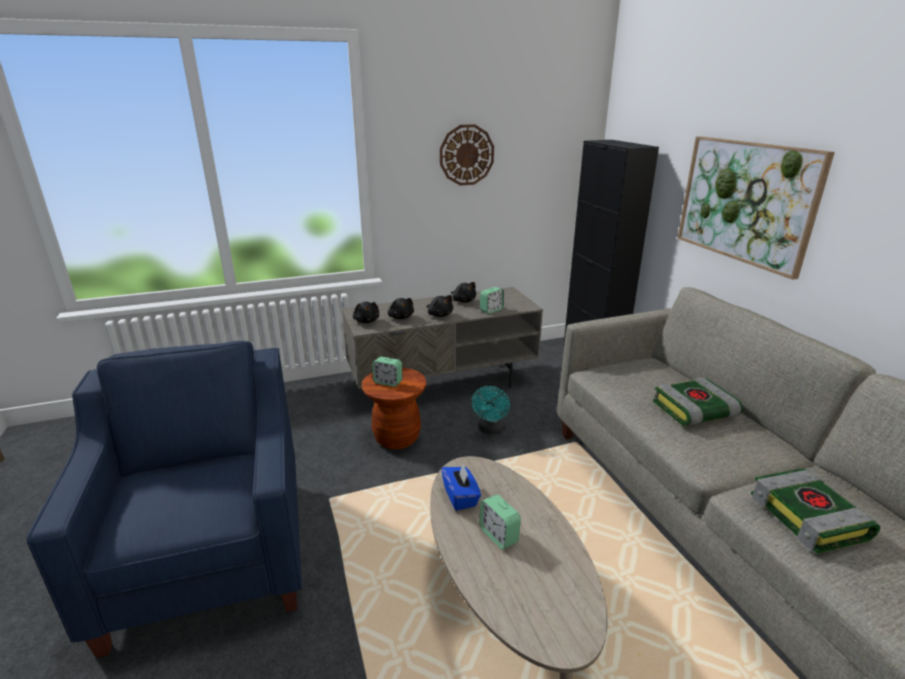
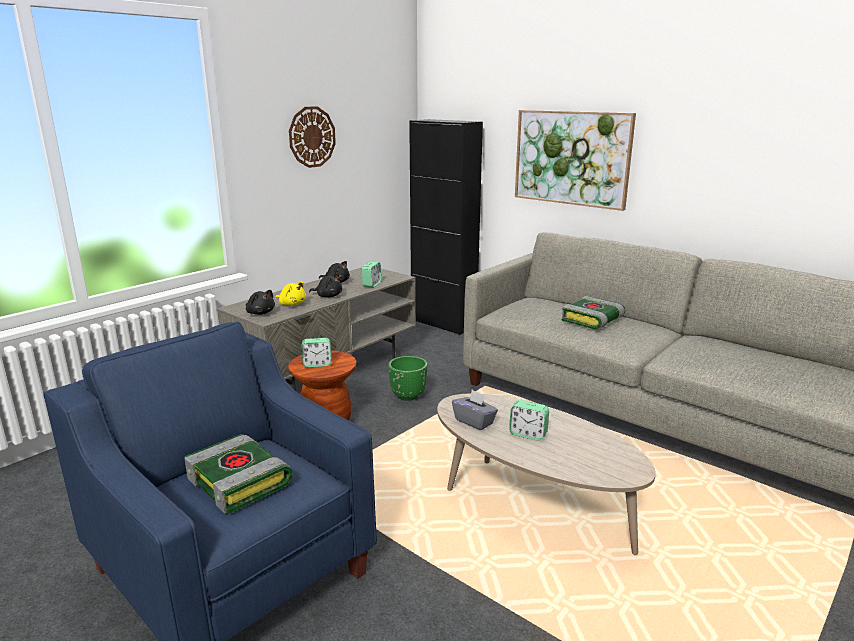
camera: 30 degrees left, 5 degrees down
black plush toy [388,298,414,319] -> yellow plush toy [275,281,306,306]
blue tissue box [441,464,481,511] -> grey tissue box [452,390,498,430]
turquoise fan [472,386,510,434] -> green planter [388,356,428,401]
book [751,468,880,554] -> book moved to [184,434,293,514]

